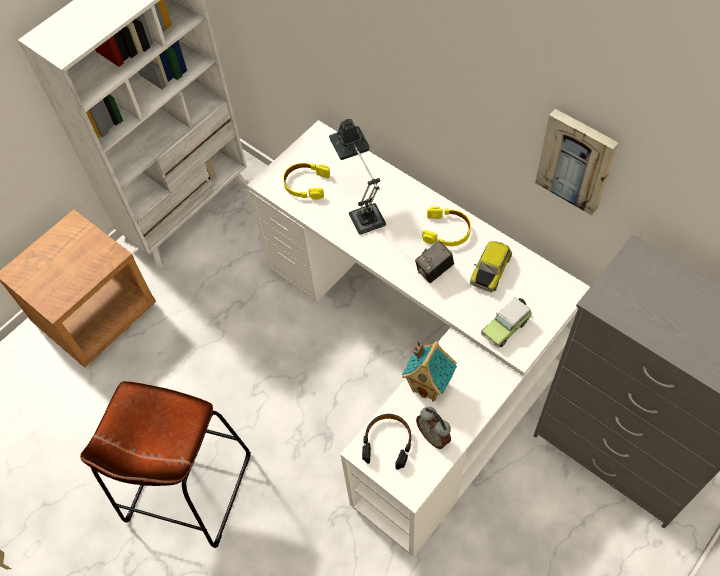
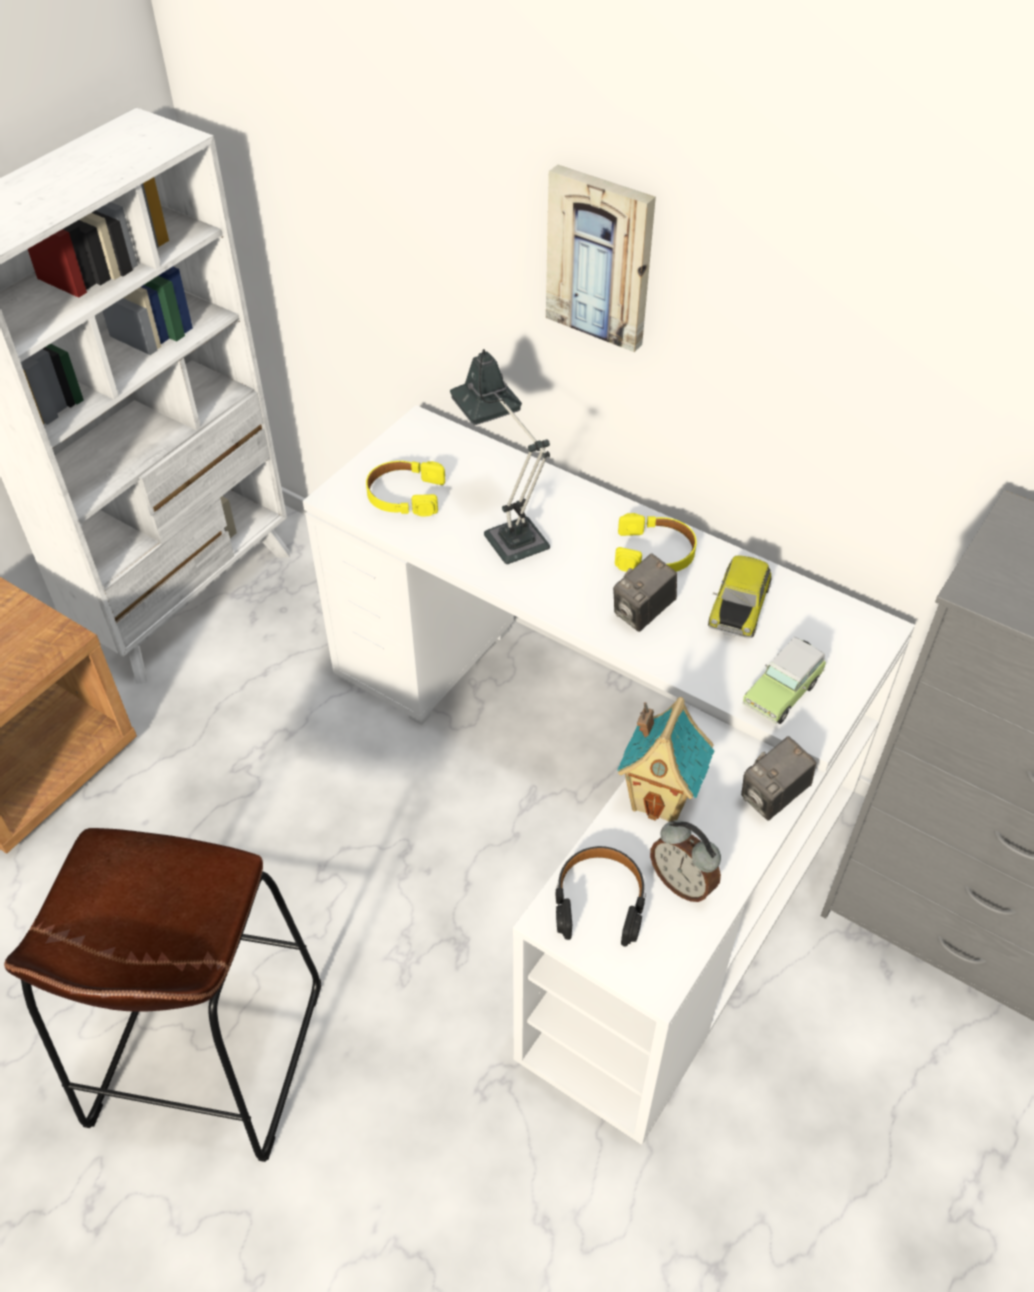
camera: 10 degrees left, 10 degrees down
picture [535,109,619,216] -> picture moved to [546,165,656,352]
none -> camera [741,736,816,821]

